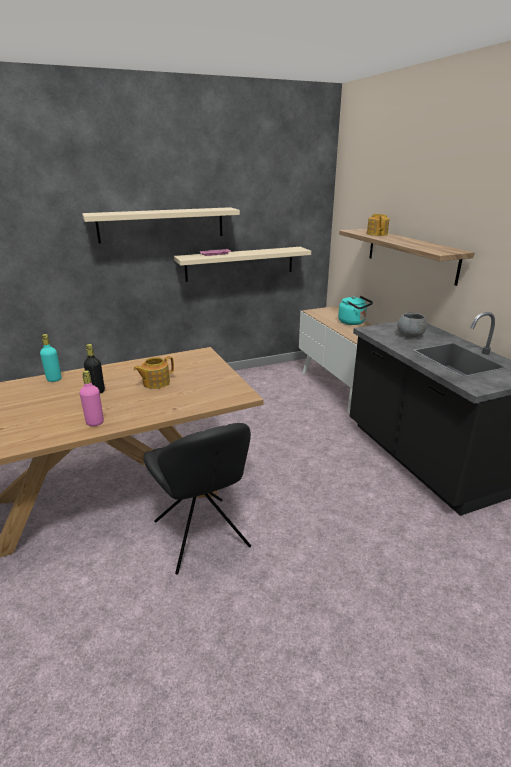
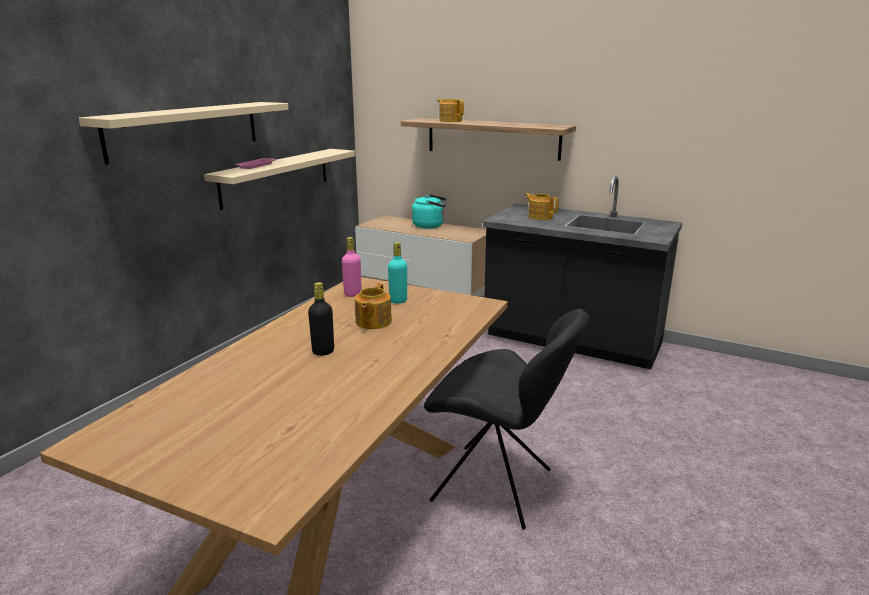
camera: 40 degrees left, 5 degrees down
turquoise bottle [40,334,62,382] -> turquoise bottle moved to [388,242,407,304]
pink bottle [80,370,104,426] -> pink bottle moved to [342,237,362,297]
grey bowl [397,313,427,338] -> teapot [525,193,558,220]

